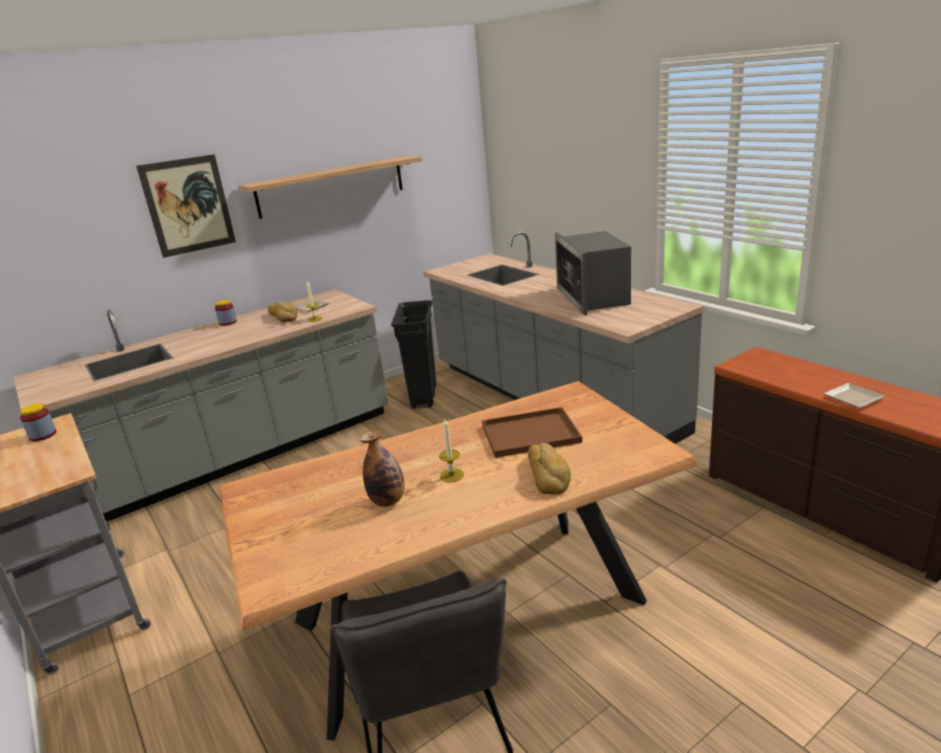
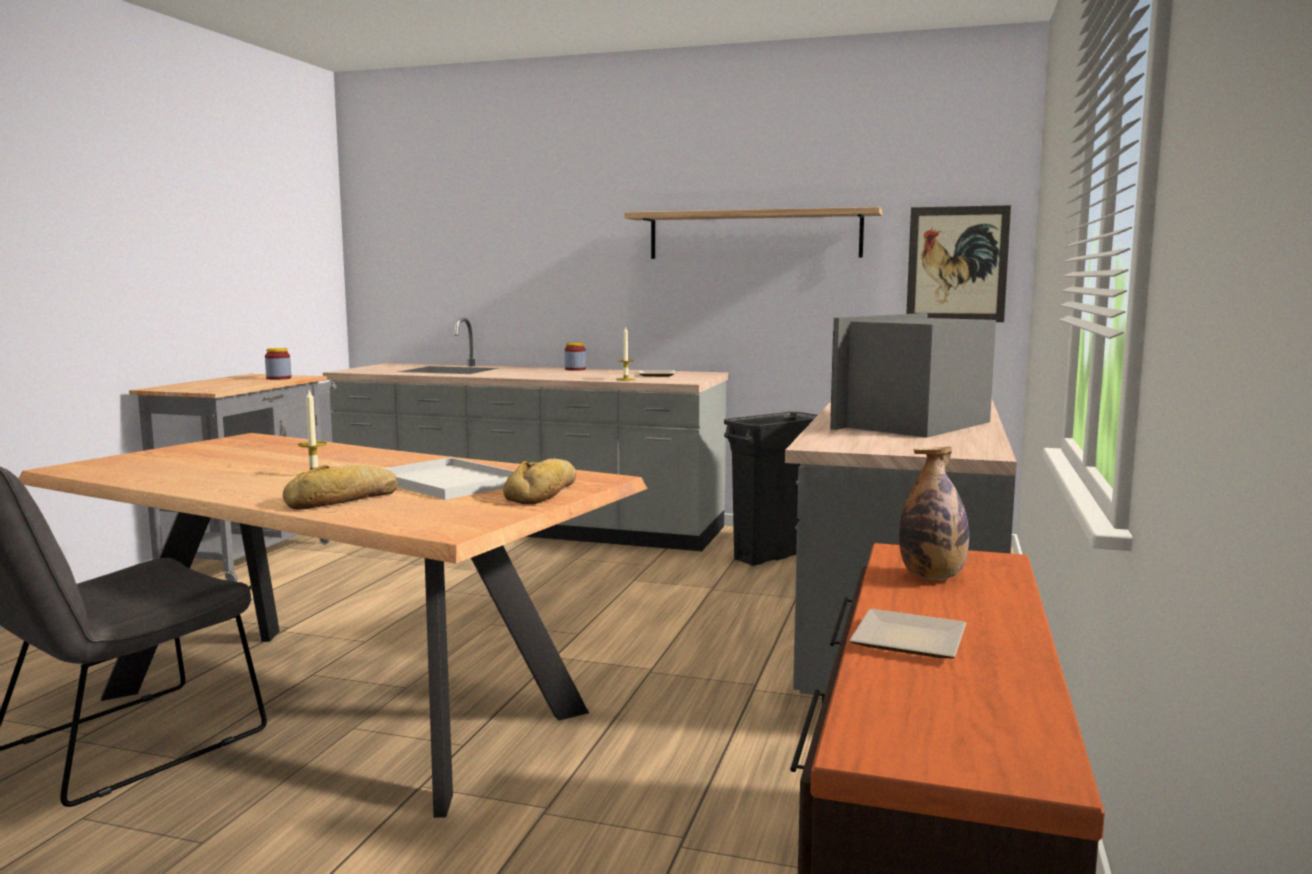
camera: 50 degrees right, 15 degrees down
picture [136,154,236,258] -> picture moved to [906,205,1011,322]
bread [268,302,297,322] -> bread moved to [503,459,576,505]
bottle [360,430,404,507] -> bottle moved to [899,447,969,580]
brown tray [482,407,582,458] -> white tray [382,457,514,500]

